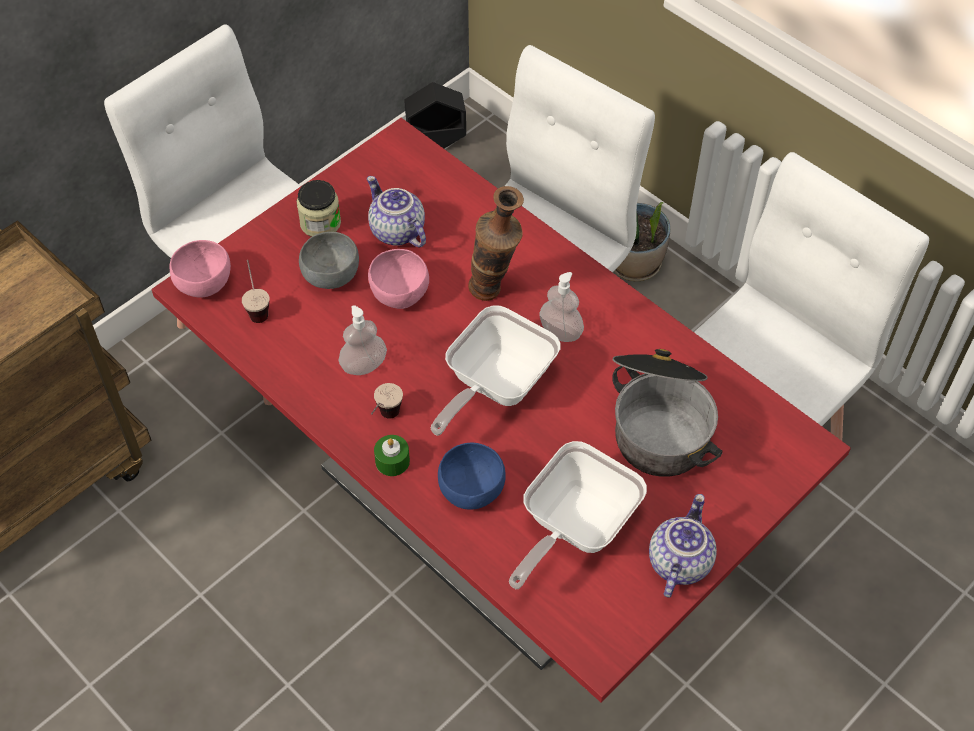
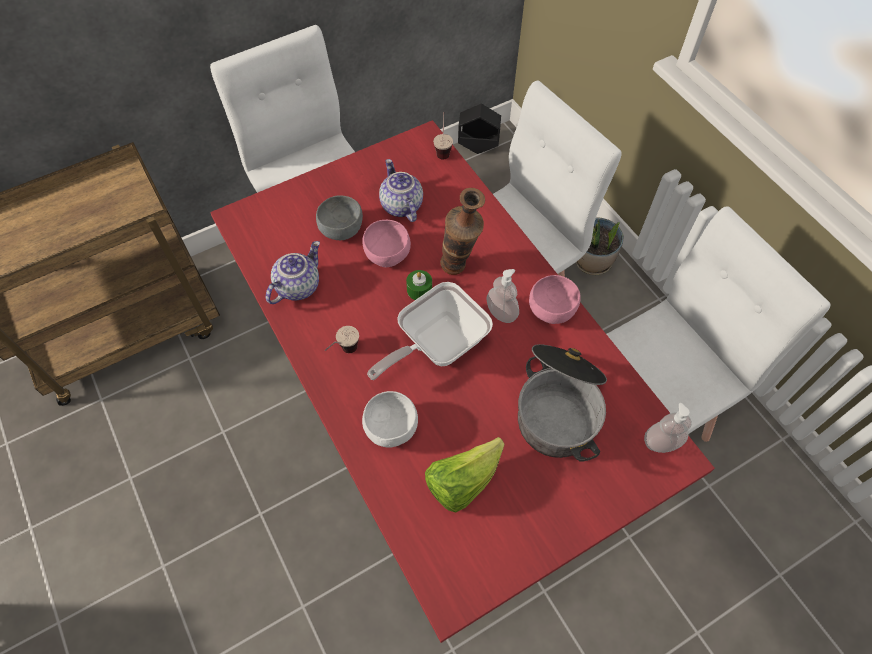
camera: 15 degrees right, 5 degrees up
pink bowl [170,240,231,297] -> pink bowl moved to [529,275,581,324]
cup [242,260,270,323] -> cup moved to [433,112,453,159]
jar [296,180,341,237] -> none
soap dispenser [338,305,387,375] -> soap dispenser moved to [644,403,692,453]
green candle [374,435,410,476] -> green candle moved to [406,270,432,300]
blue bowl [438,443,506,510] -> white bowl [362,391,418,448]
frying pan [509,441,647,589] -> lettuce [425,437,504,512]
teapot [649,494,717,598] -> teapot moved to [266,241,320,304]

